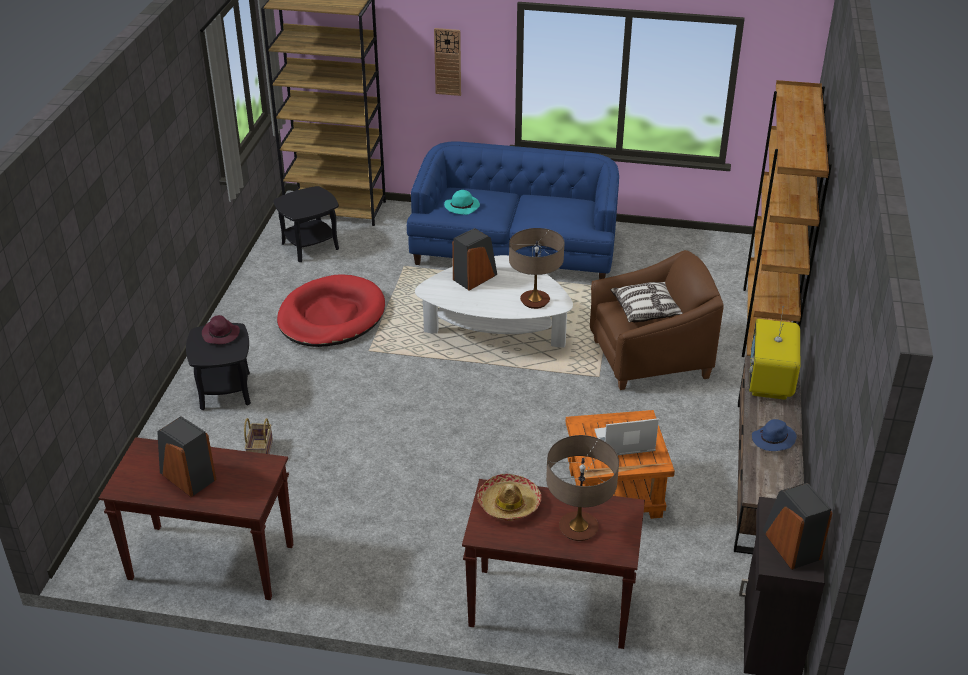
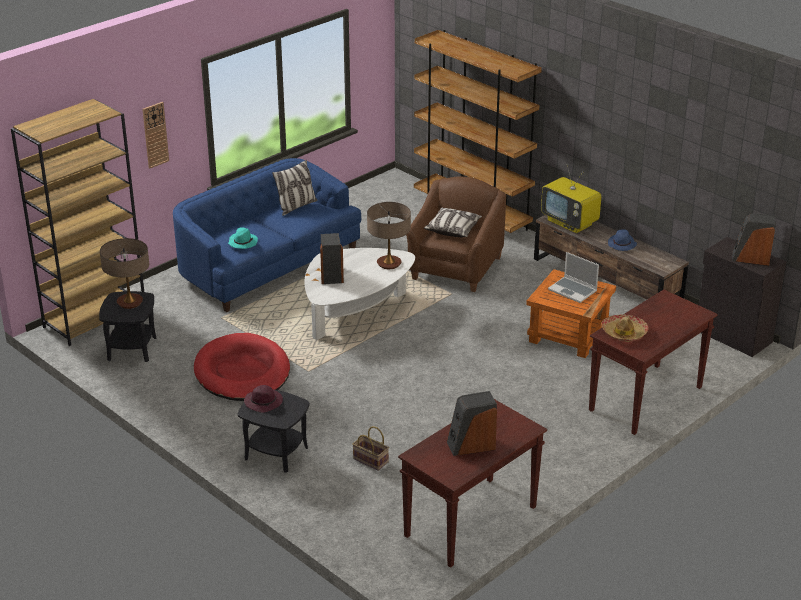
camera: 55 degrees left, 5 degrees down
table lamp [546,435,619,541] -> table lamp moved to [100,238,149,309]
laptop [594,418,659,455] -> laptop turned 75 degrees counterclockwise [548,252,599,303]
none -> pillow [272,160,317,216]

